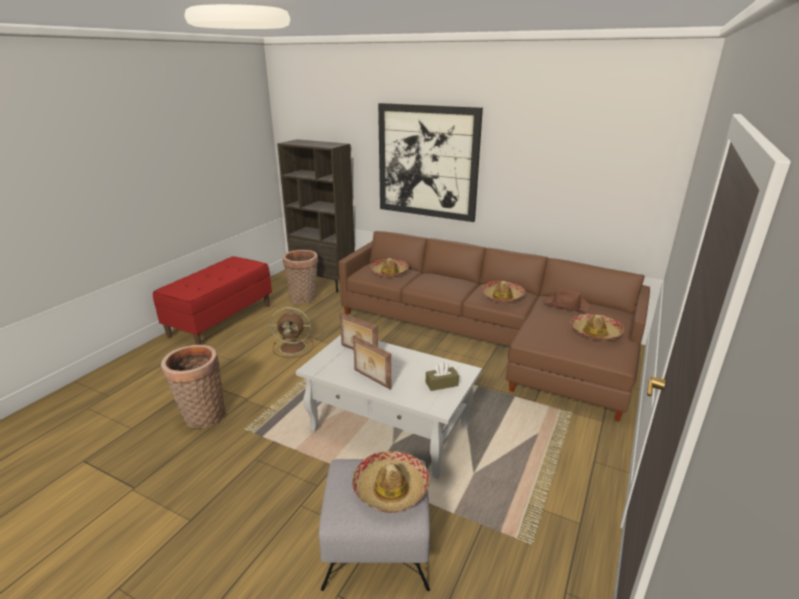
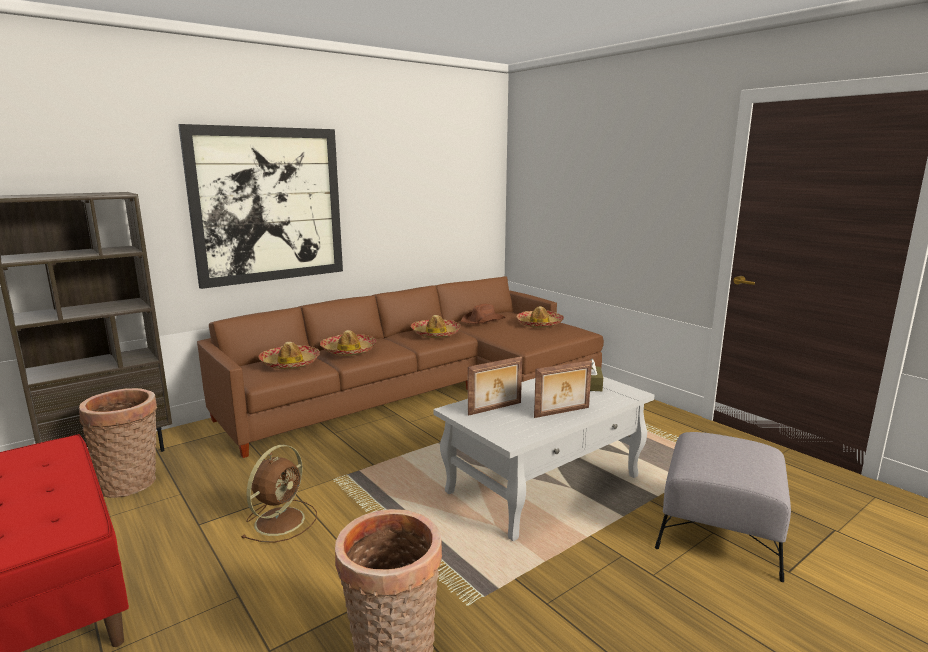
camera: 65 degrees left, 10 degrees down
hat [352,451,430,513] -> hat moved to [320,330,376,356]

